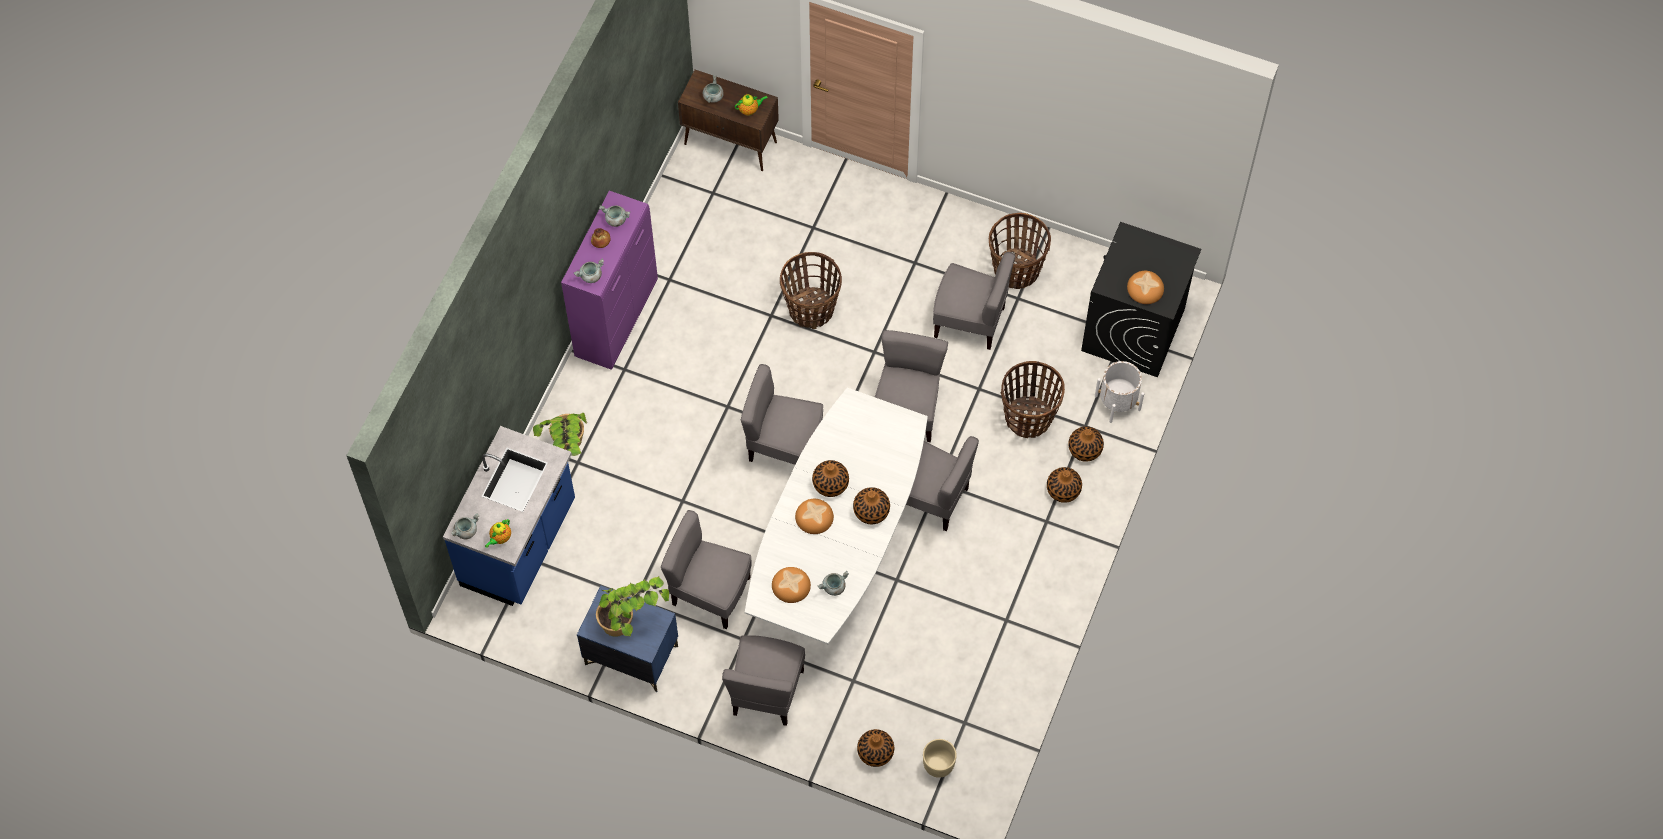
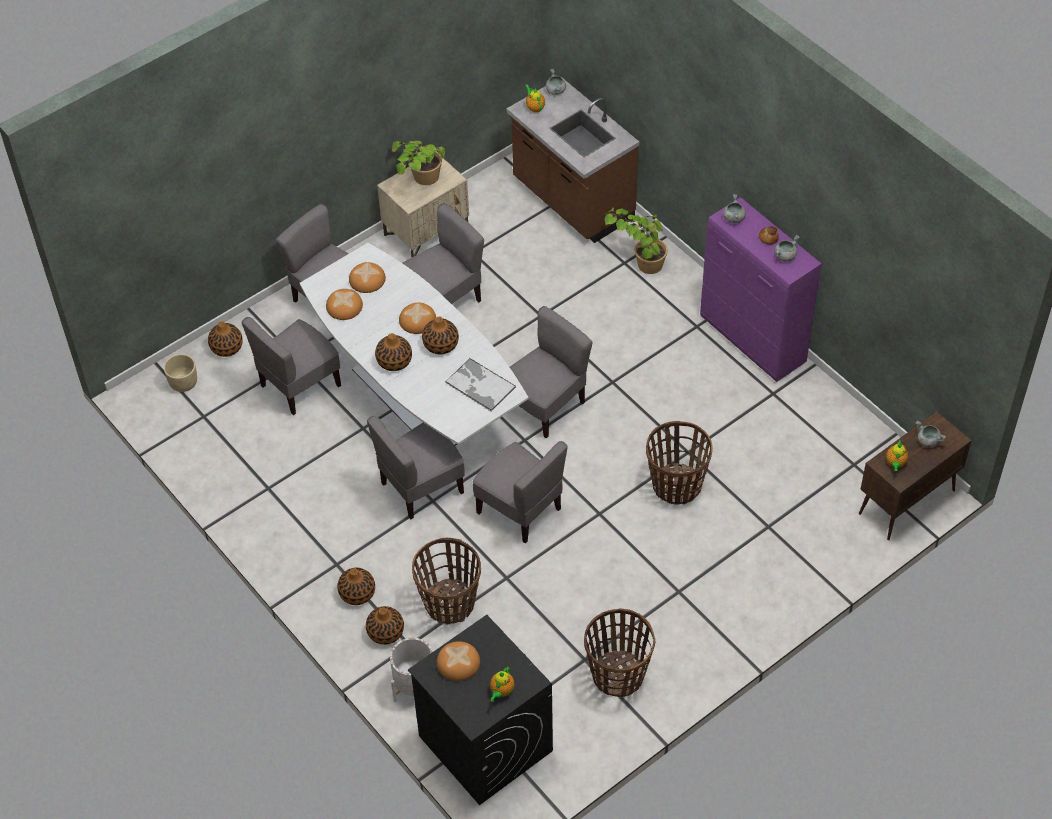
camera: 120 degrees right, 10 degrees down
blue counter [443,426,575,606] -> brown counter [507,77,639,243]
blue nightstand [577,586,678,692] -> beige nightstand [377,158,469,258]
grey cooking pot [817,571,849,596] -> bread [326,289,363,320]
grey chair [933,252,1015,350] -> grey chair moved to [242,317,341,415]
none -> tray [445,358,516,411]
none -> teapot [490,667,514,702]

